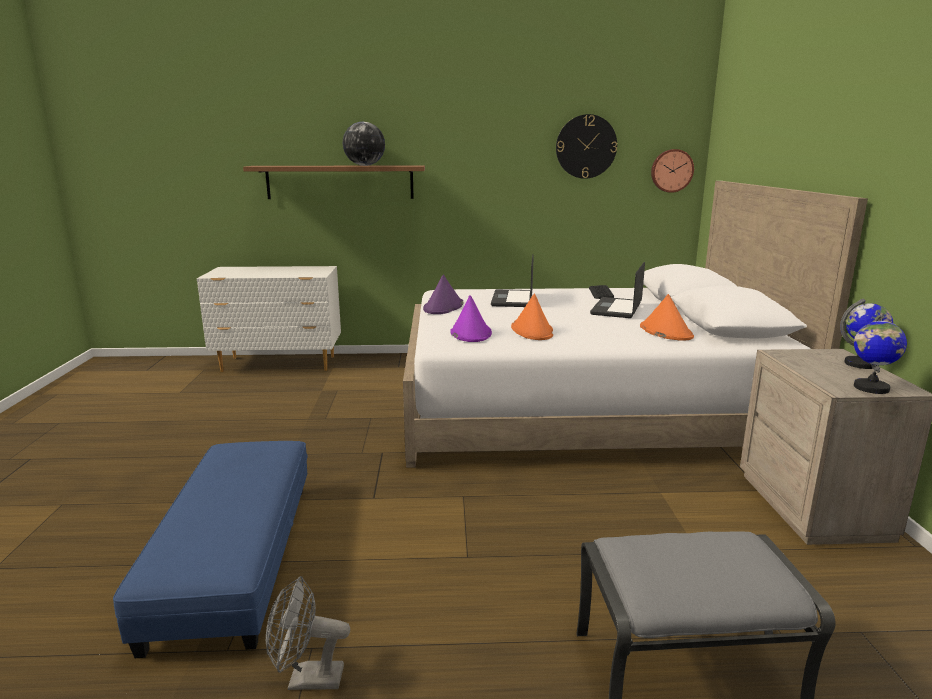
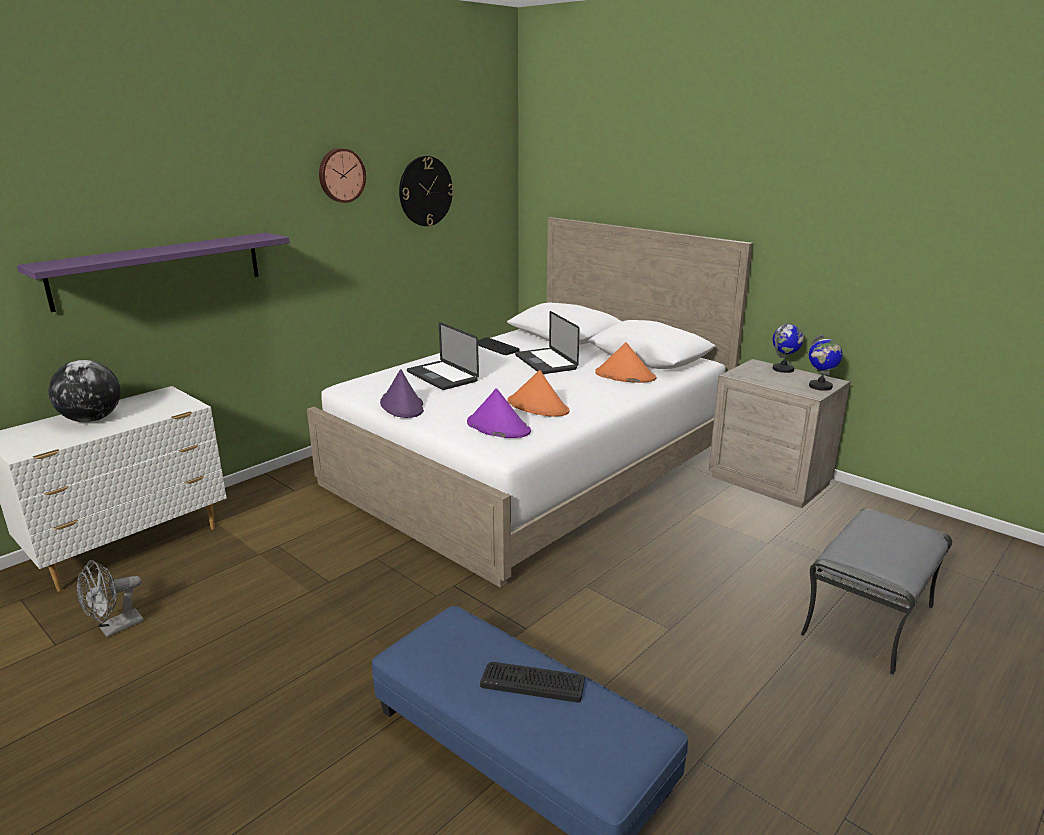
camera: 45 degrees left, 5 degrees up
brown shelf [243,166,425,199] -> purple shelf [17,233,290,312]
grey fan [266,576,350,690] -> grey fan moved to [77,560,144,637]
globe [343,122,385,166] -> globe moved to [48,360,120,422]
wall clock [651,149,694,193] -> wall clock moved to [319,148,366,203]
none -> keyboard [480,662,585,703]

